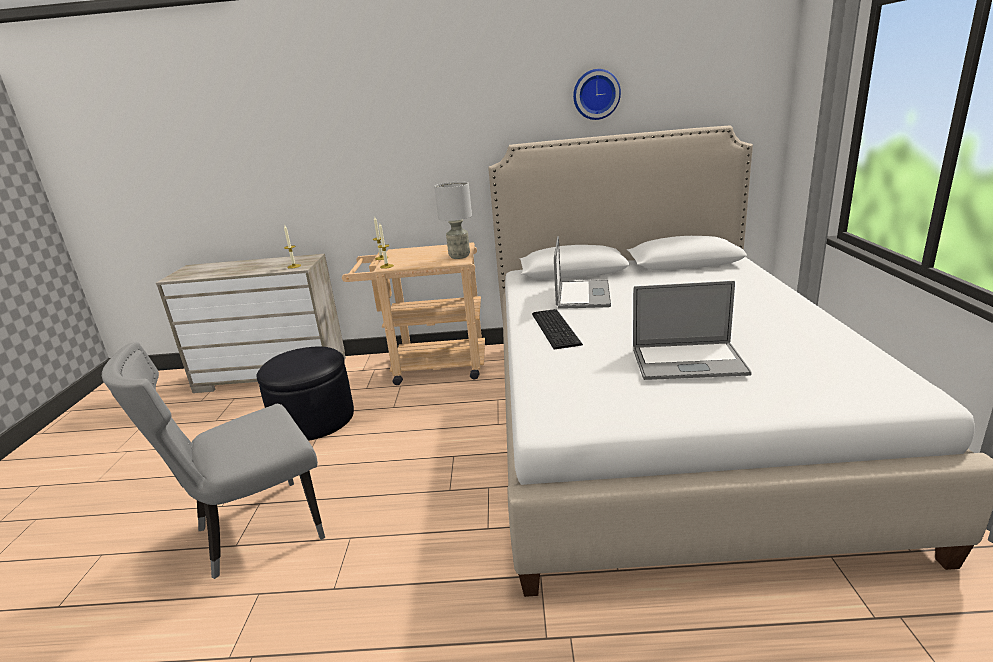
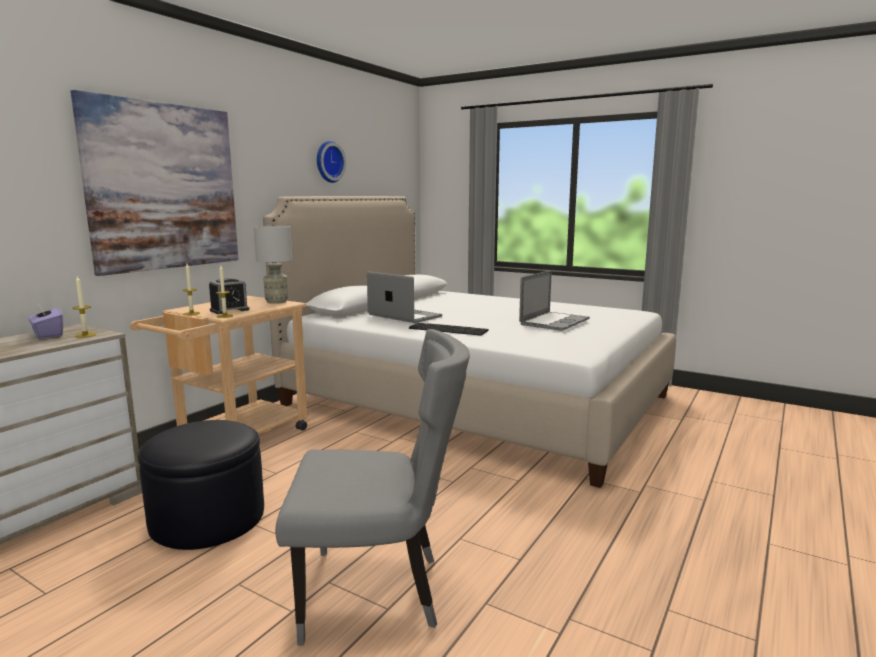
camera: 60 degrees left, 10 degrees down
grey chair [102,342,325,579] -> grey chair turned 90 degrees counterclockwise [275,329,470,646]
none -> purple tissue box [28,303,63,338]
none -> picture [71,90,238,276]
none -> alarm clock [209,278,249,314]

